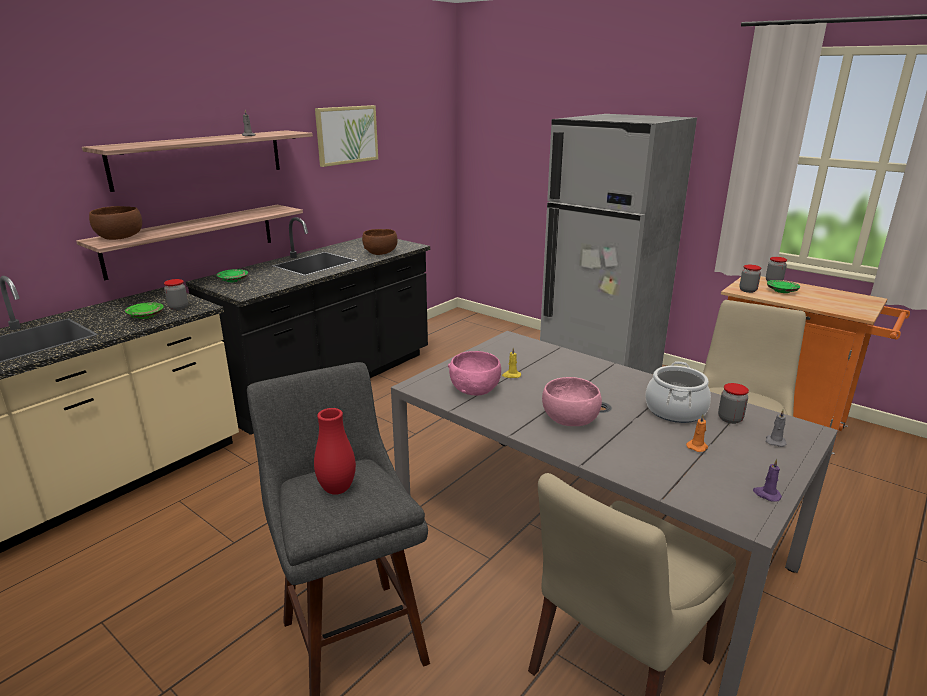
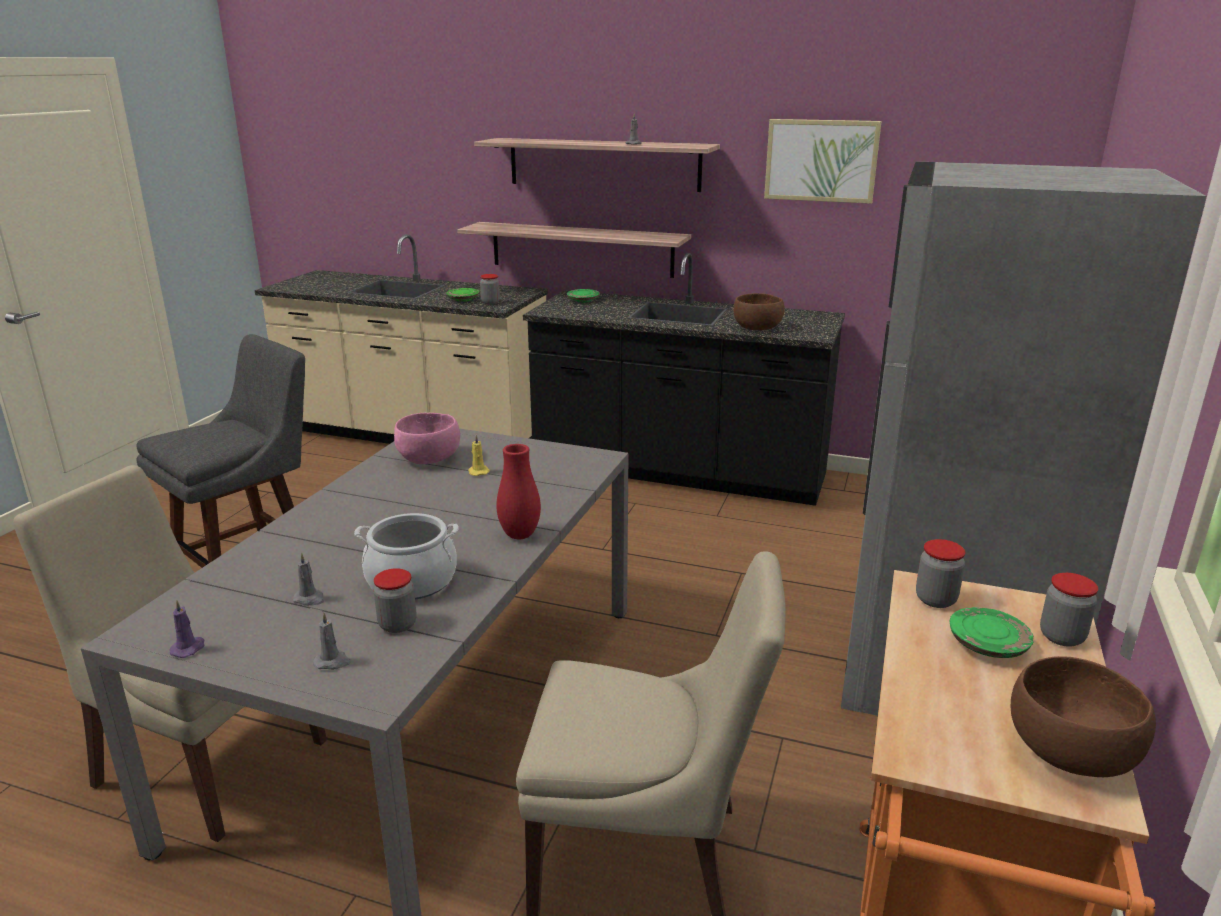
camera: 70 degrees right, 0 degrees up
brown bowl [89,206,142,240] -> brown bowl moved to [1011,656,1156,777]
red vase [314,408,356,495] -> red vase moved to [496,444,541,539]
pink bowl [542,377,602,426] -> none
orange candle [686,415,708,452] -> grey candle [293,553,324,606]

